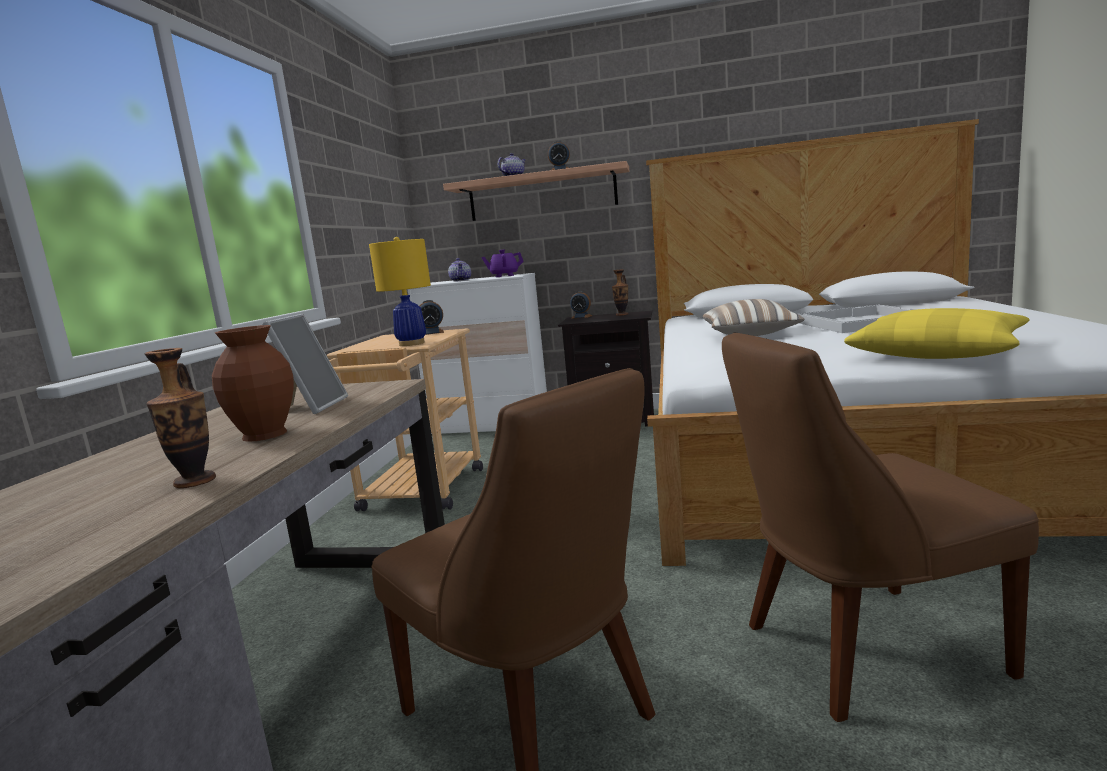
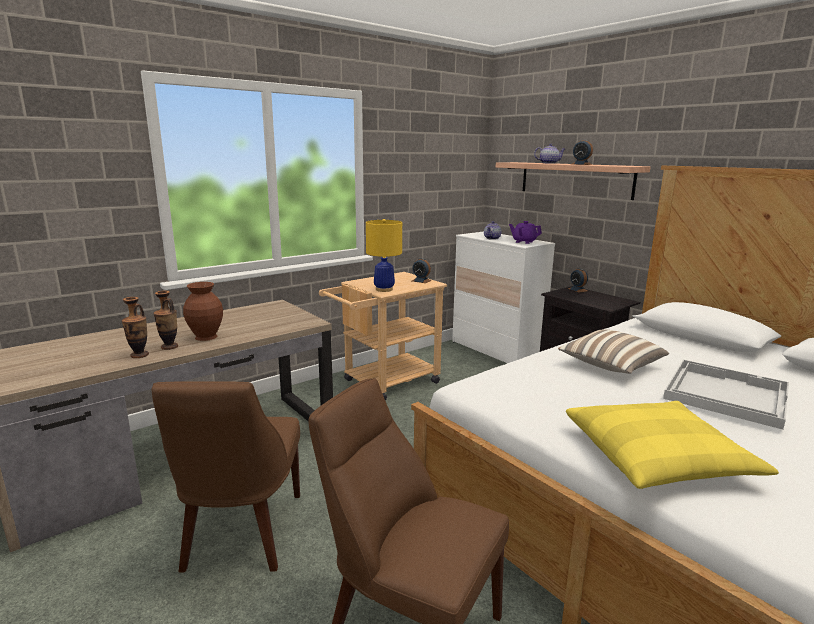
camera: 40 degrees right, 5 degrees up
picture frame [262,314,348,414] -> none
vase [612,269,629,316] -> vase moved to [153,291,178,350]

